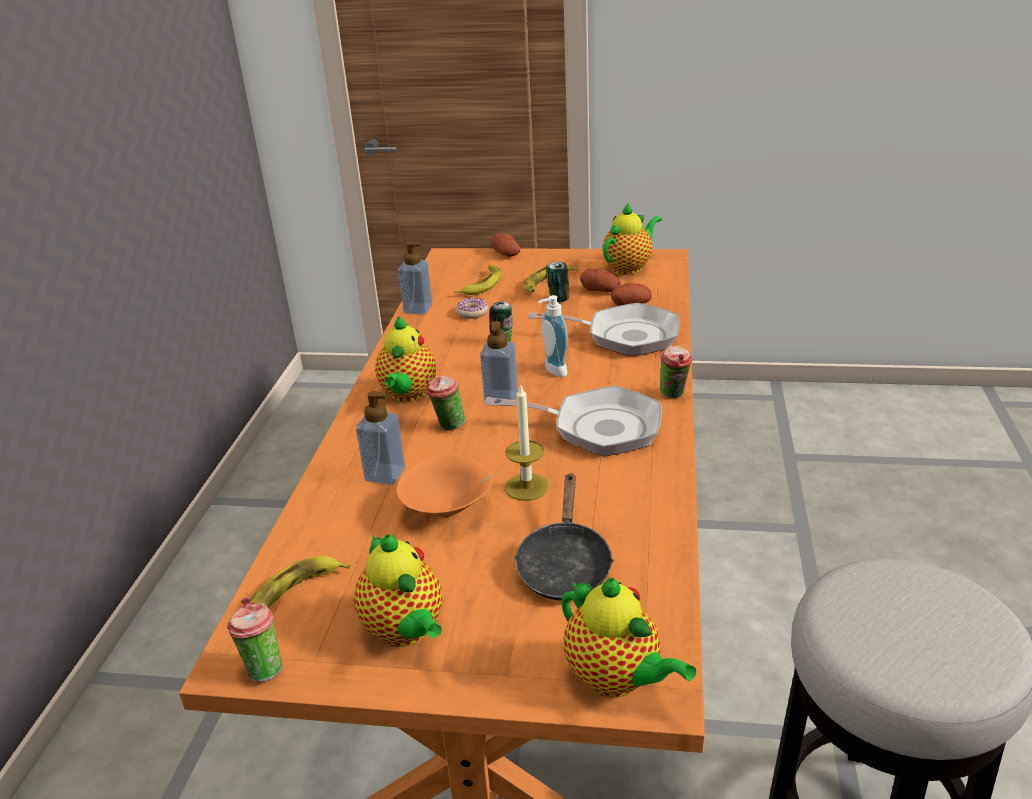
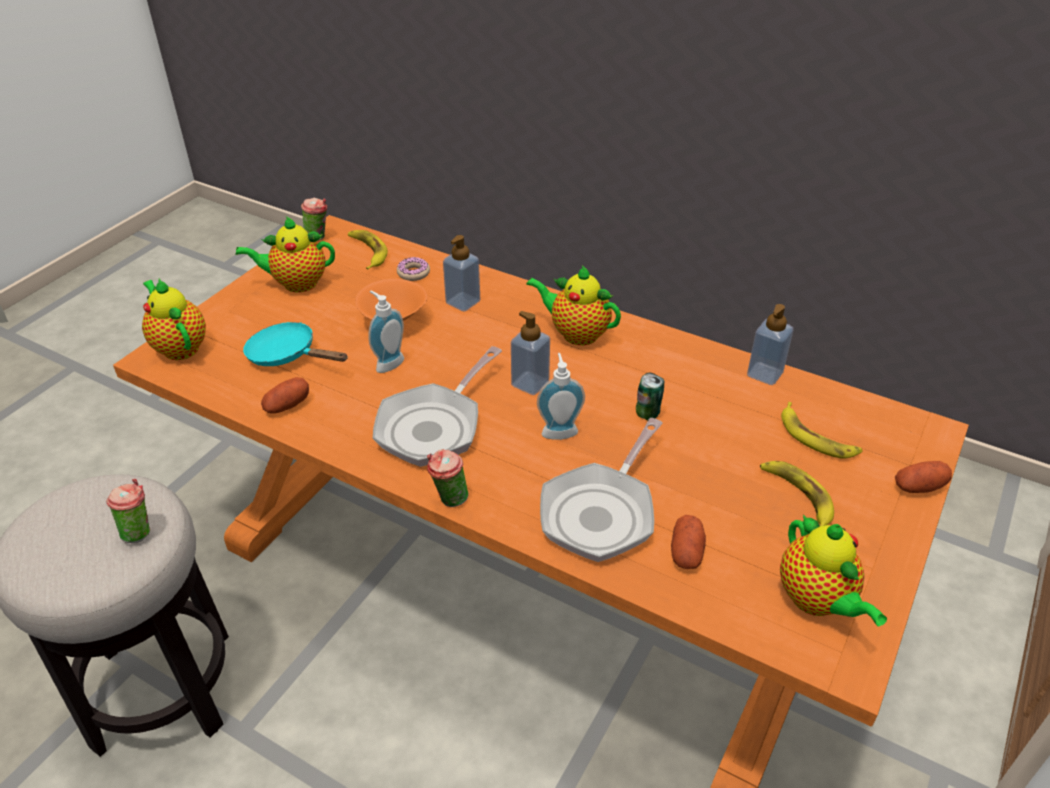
camera: 110 degrees right, 10 degrees up
cup [426,375,465,431] -> cup moved to [106,479,150,543]
donut [456,298,488,319] -> donut moved to [397,257,430,281]
candle [505,386,549,501] -> soap dispenser [368,291,404,373]
black frying pan [514,473,614,601] -> turquoise frying pan [243,322,348,366]
can [546,261,569,302] -> none
teapot [562,578,696,697] -> teapot turned 75 degrees clockwise [142,279,206,360]
potato [580,268,620,292] -> potato moved to [261,377,309,413]

